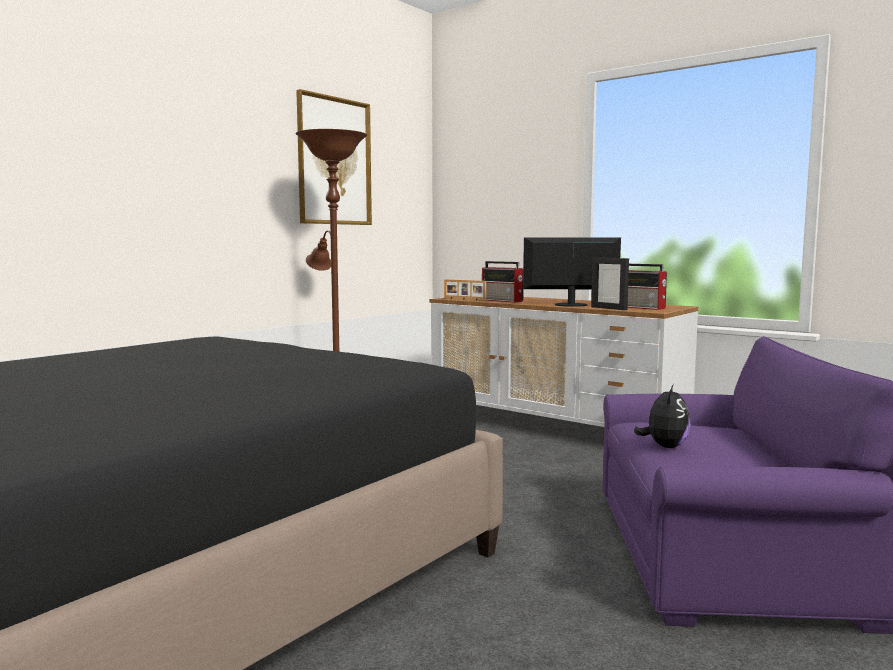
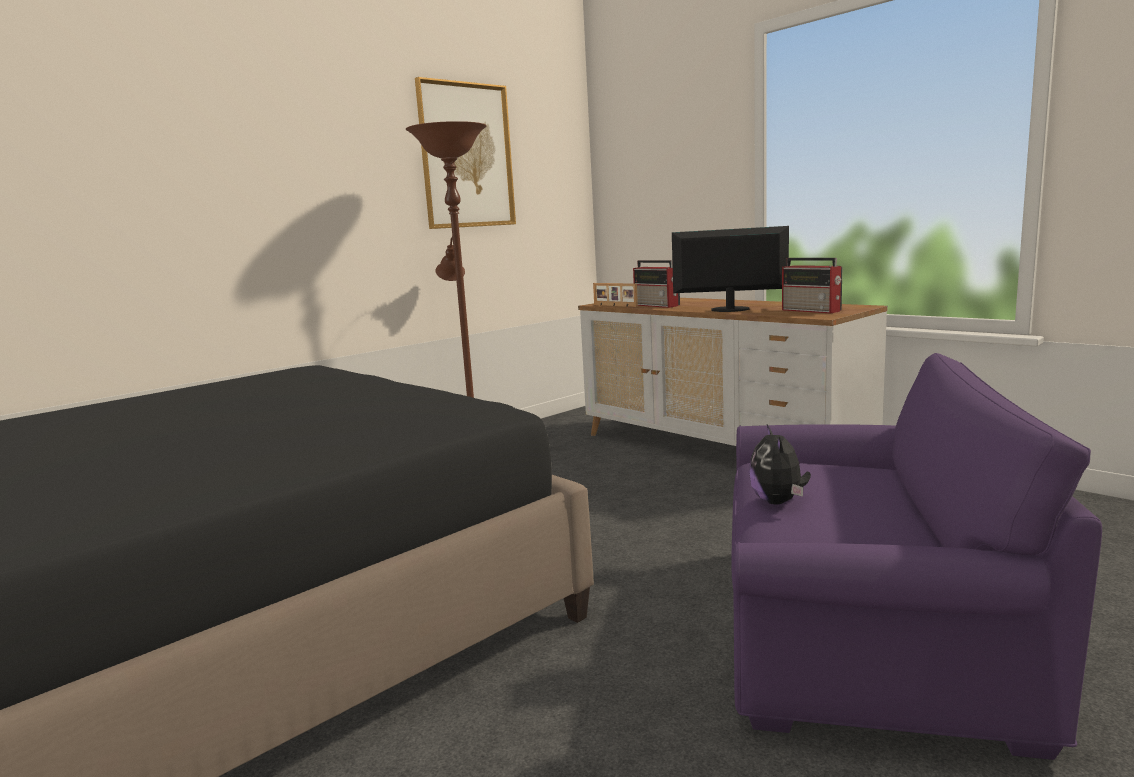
camera: 10 degrees right, 5 degrees up
picture frame [591,258,629,310] -> none
plush toy [634,385,691,448] -> plush toy turned 150 degrees clockwise [749,425,811,504]

